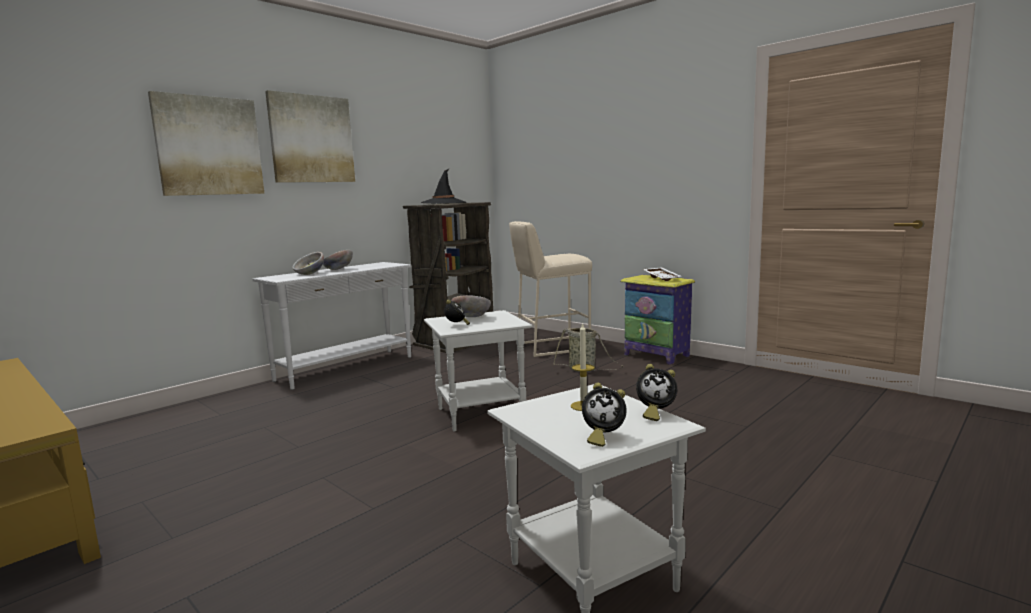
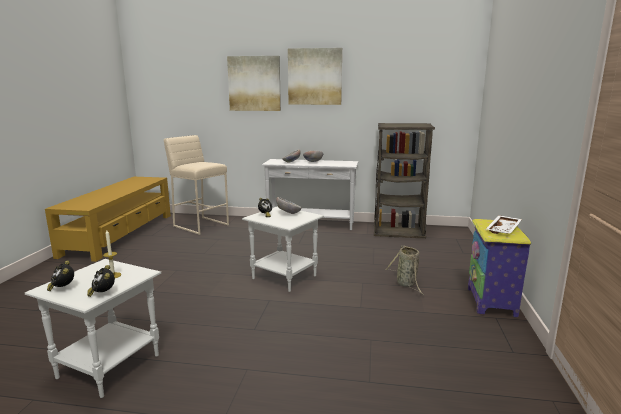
camera: 55 degrees right, 5 degrees up
black hat [421,168,466,203] -> none
beige stool [509,221,592,357] -> beige stool moved to [164,135,229,235]

